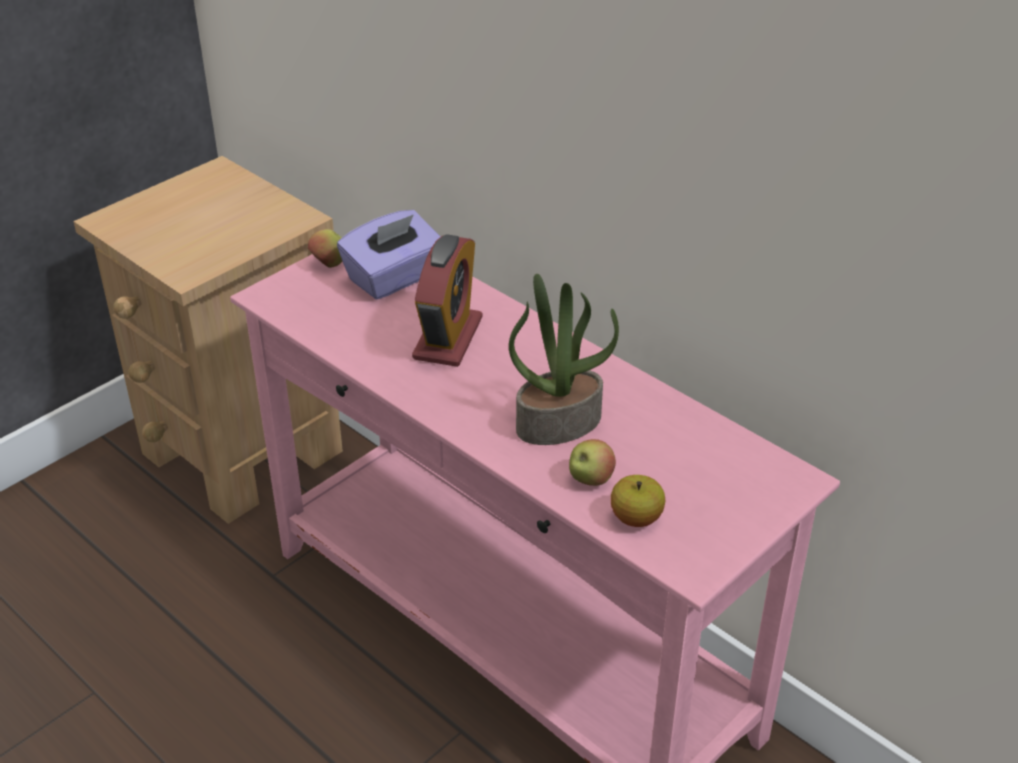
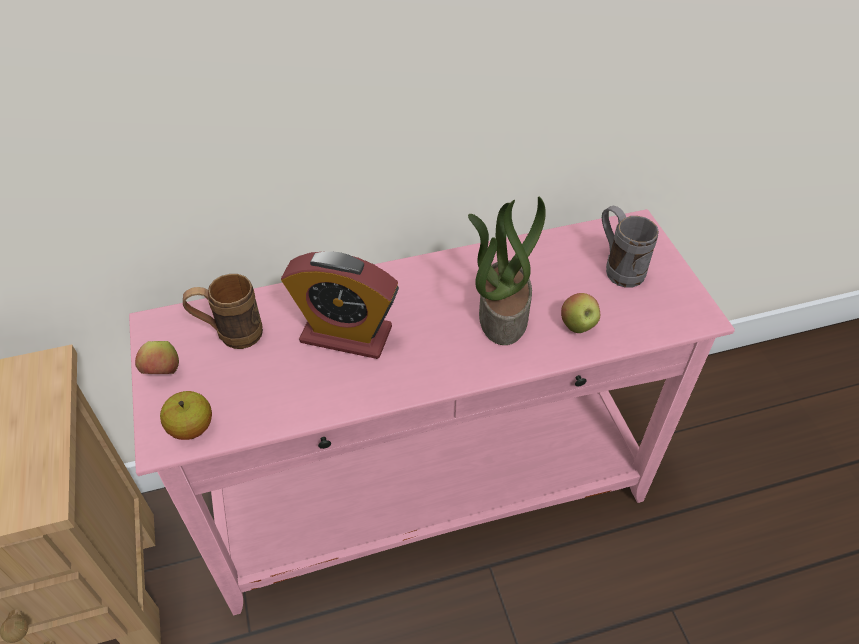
camera: 60 degrees left, 10 degrees up
purple tissue box [337,210,440,300] -> brown mug [183,274,263,349]
alarm clock [412,234,482,367] -> alarm clock turned 150 degrees clockwise [281,251,399,359]
apple [611,475,665,527] -> apple moved to [160,391,212,440]
none -> grey mug [602,206,659,288]

